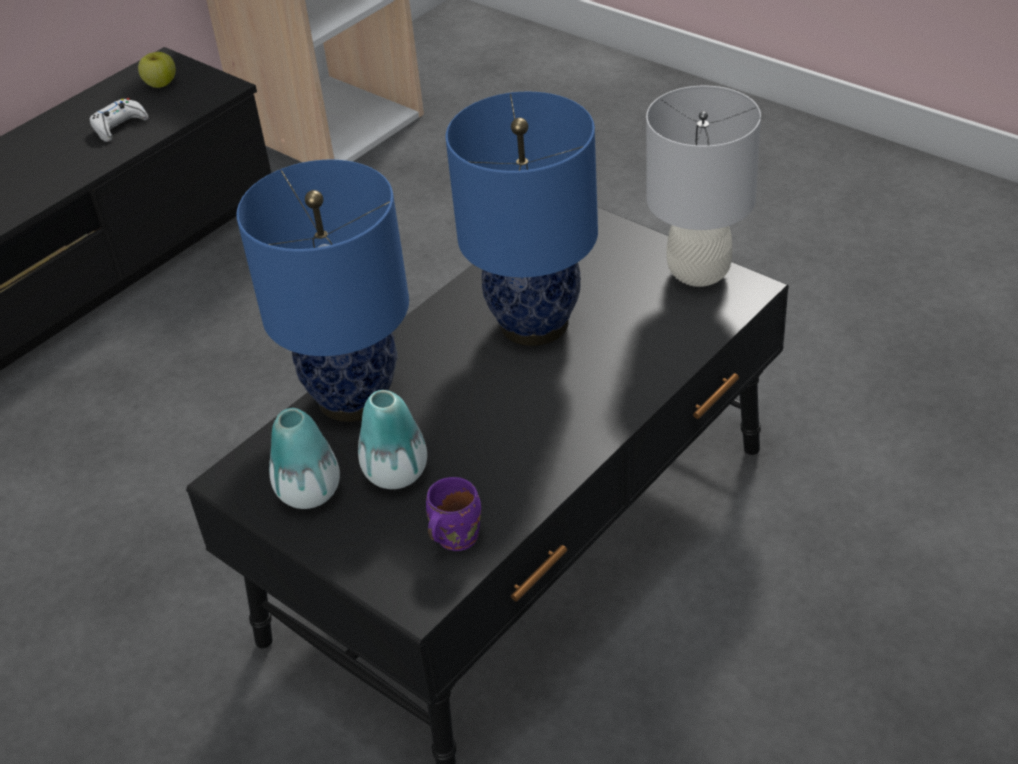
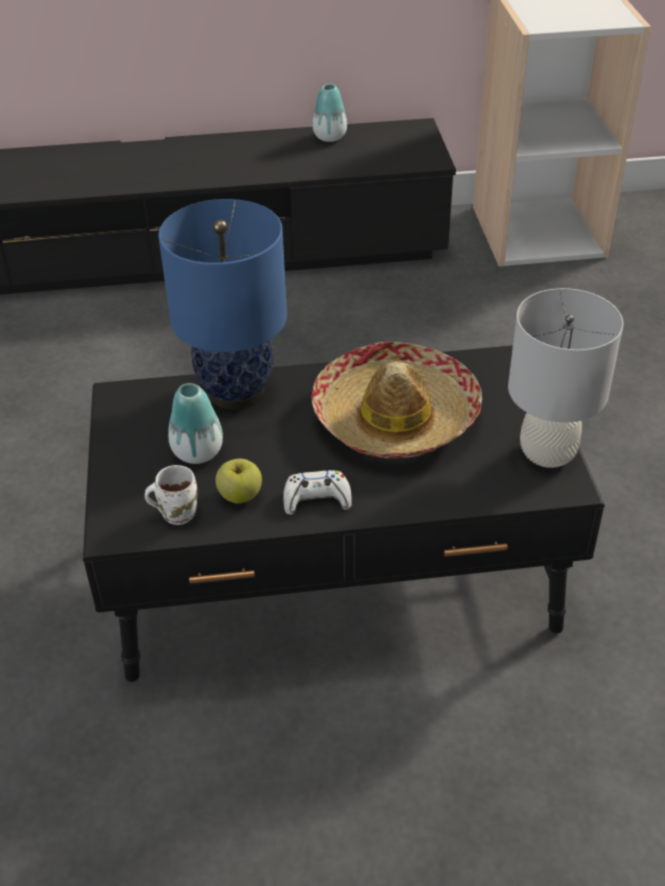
camera: 40 degrees right, 0 degrees up
white game controller [90,98,148,142] -> white game controller moved to [283,470,352,515]
apple [138,52,176,88] -> apple moved to [215,459,262,504]
vase [269,408,340,509] -> vase moved to [312,84,347,142]
purple mug [426,477,481,551] -> white mug [144,465,197,525]
blue table lamp [446,92,598,346] -> hat [311,342,482,458]

